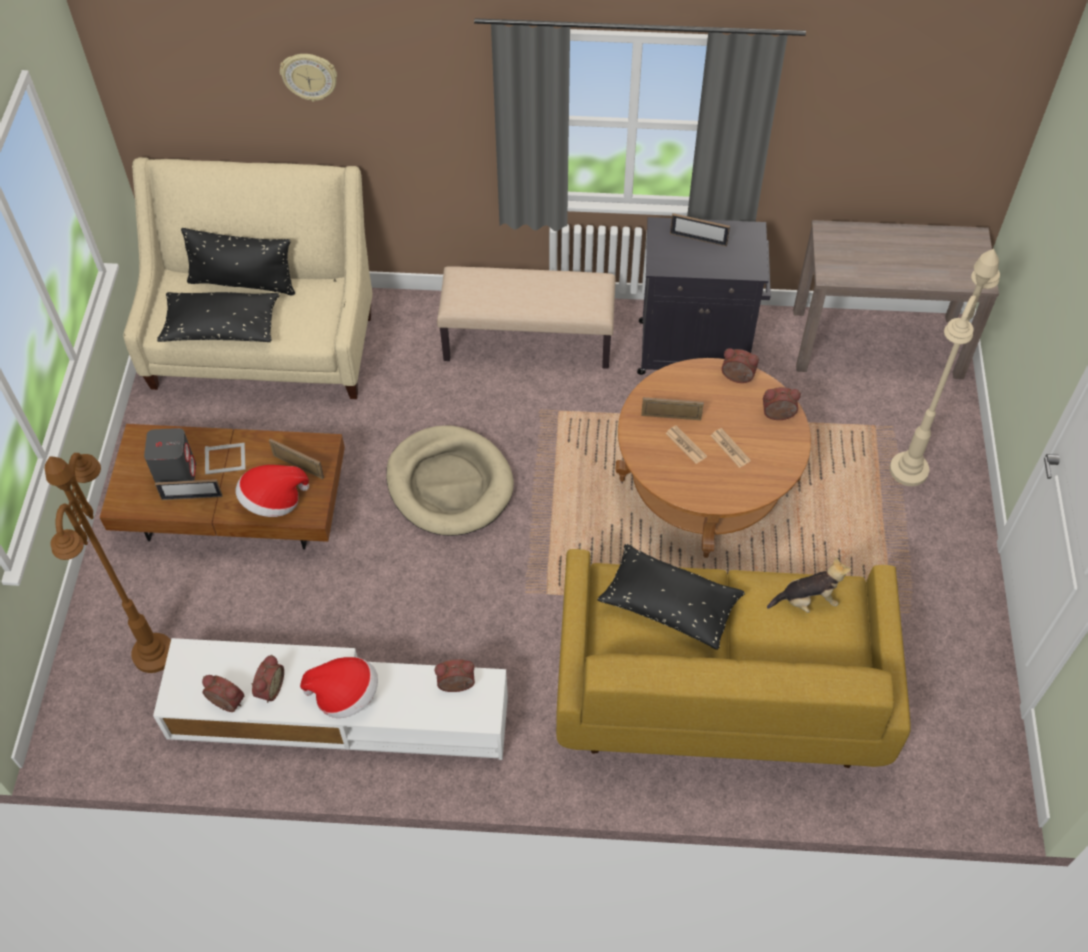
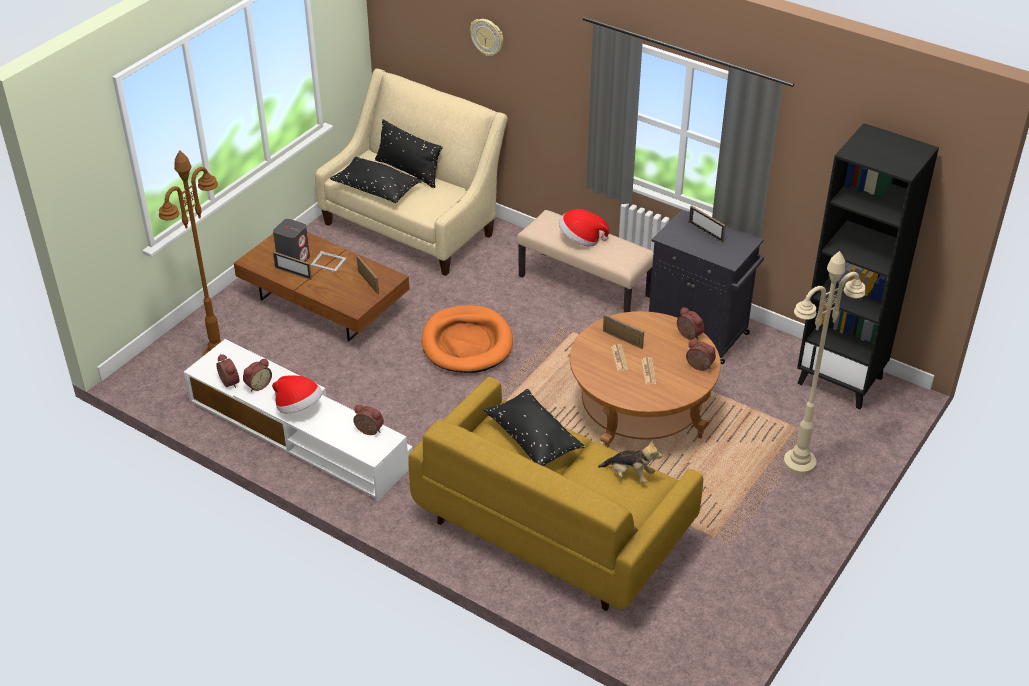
camera: 30 degrees right, 15 degrees down
hat [236,465,309,517] -> hat moved to [559,209,609,246]
beige dog bed [386,425,514,536] -> orange dog bed [422,305,513,373]
brown console table [793,220,999,379] -> black bookcase [797,123,939,409]

